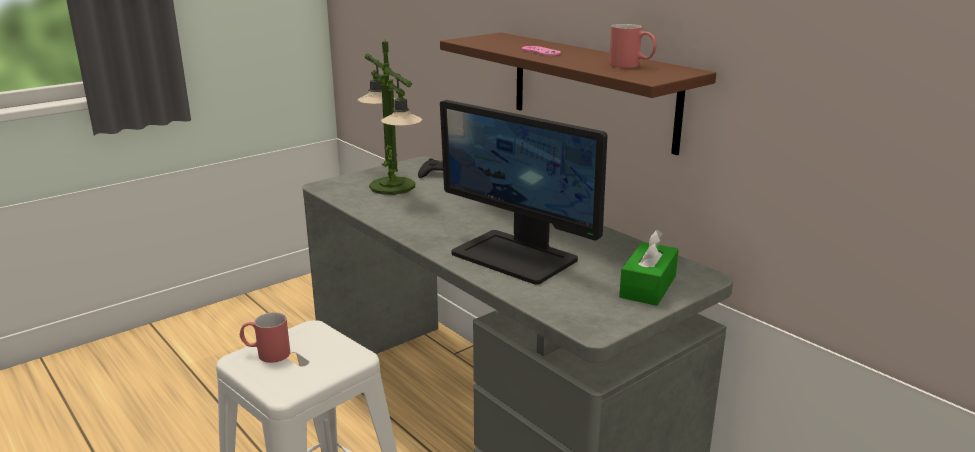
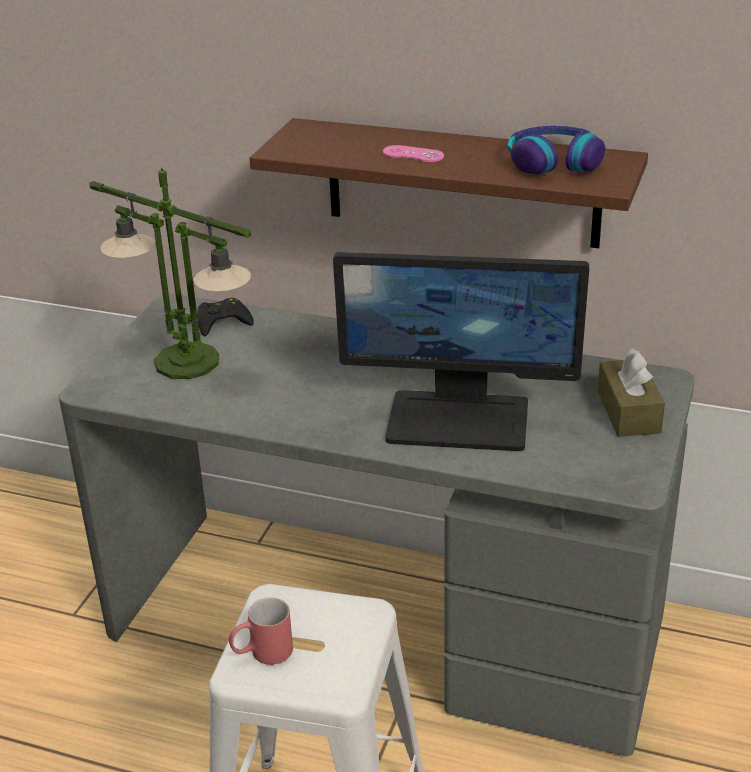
camera: 30 degrees left, 10 degrees up
red mug [609,24,657,68] -> headphones [508,126,605,174]
green tissue box [619,230,679,306] -> brown tissue box [598,348,665,437]

